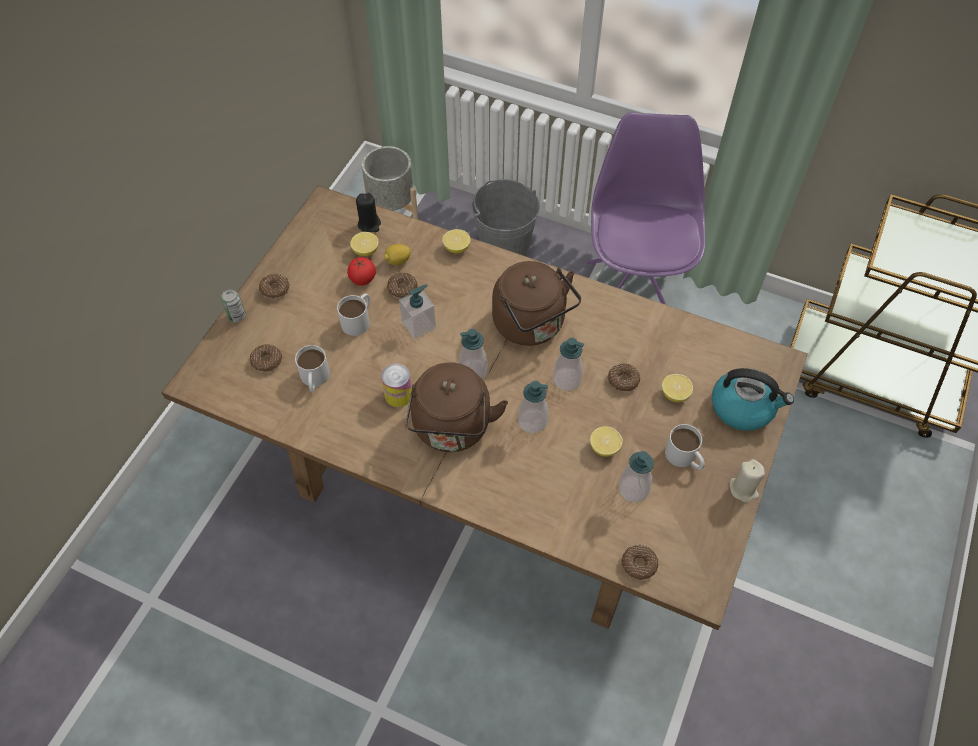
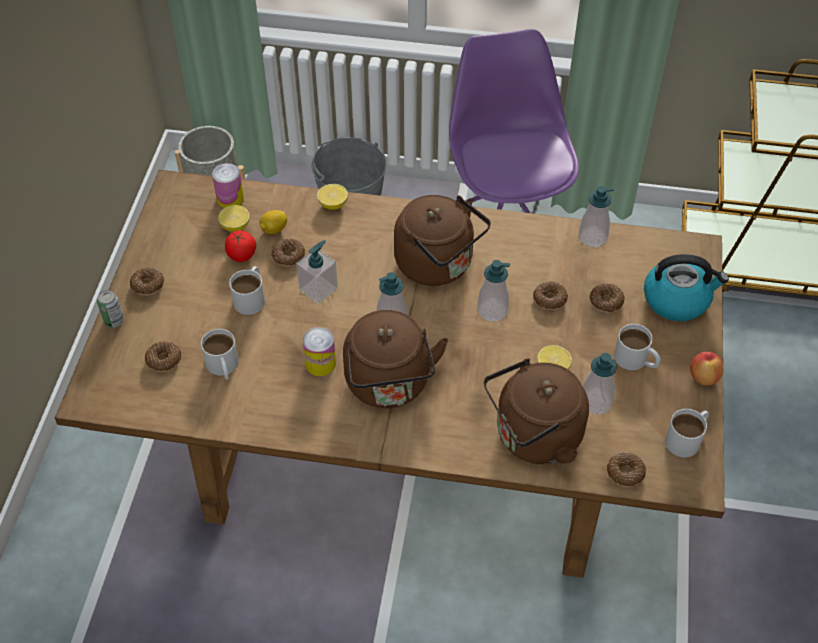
camera: 15 degrees left, 5 degrees down
black candle [356,193,381,232] -> can [212,163,244,208]
soap dispenser [518,381,548,433] -> soap dispenser moved to [579,186,614,247]
lemon [662,374,693,402] -> donut [590,283,624,313]
beige candle [730,459,765,503] -> apple [690,352,724,386]
none -> brown kettle [484,358,589,464]
none -> white mug [665,409,709,457]

